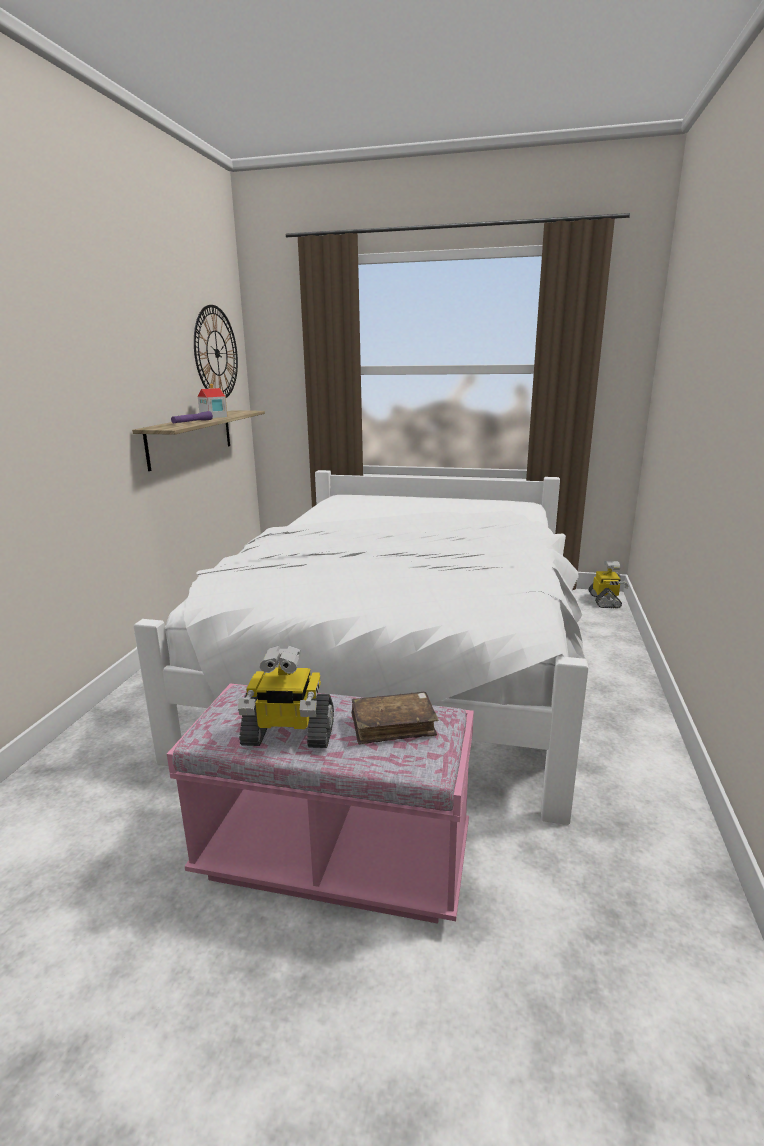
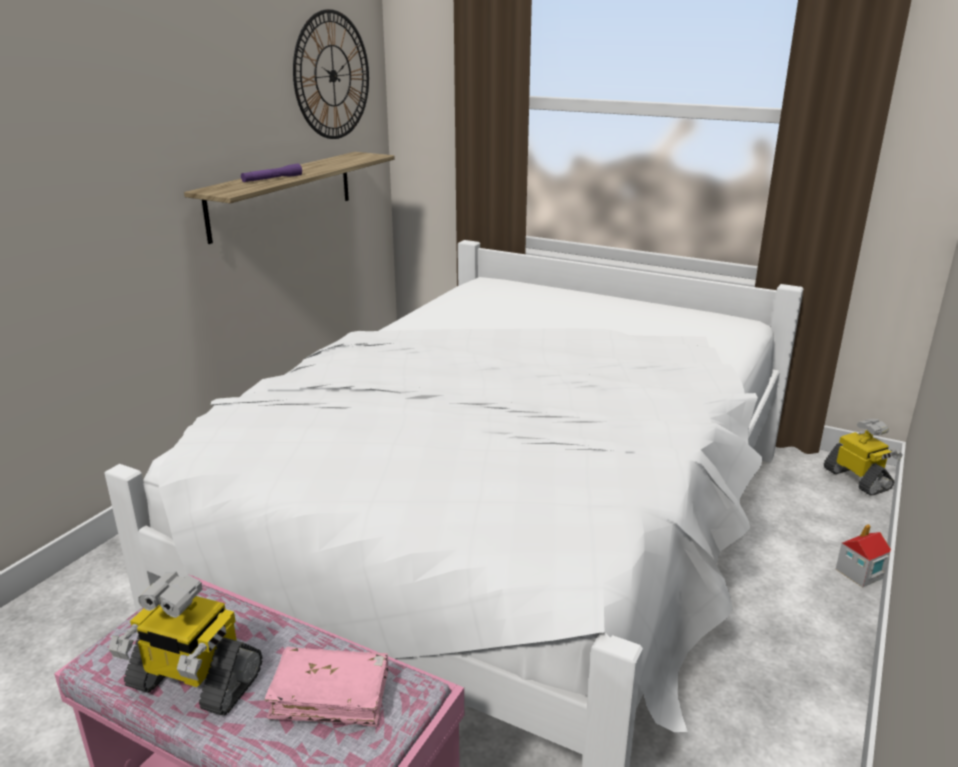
camera: 15 degrees right, 5 degrees up
toy house [198,384,228,418] -> toy house moved to [836,524,891,587]
brown book [351,692,439,745] -> pink book [265,647,389,727]
toy robot [588,561,628,608] -> toy robot turned 45 degrees counterclockwise [824,419,902,496]

